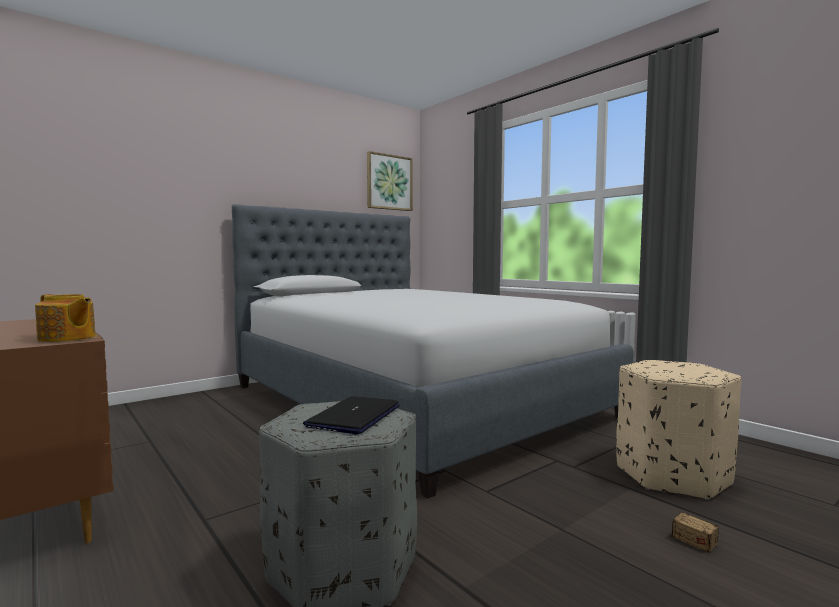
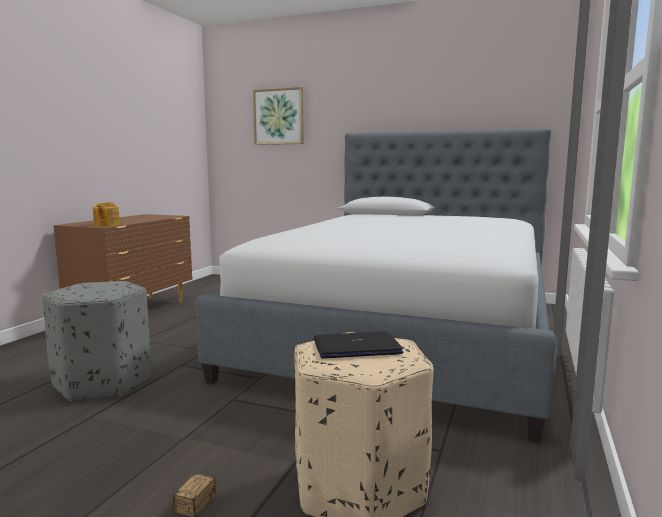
camera: 60 degrees right, 5 degrees up
laptop [303,396,400,434] -> laptop moved to [314,331,403,359]
picture [367,151,413,211] -> picture moved to [253,87,304,145]

